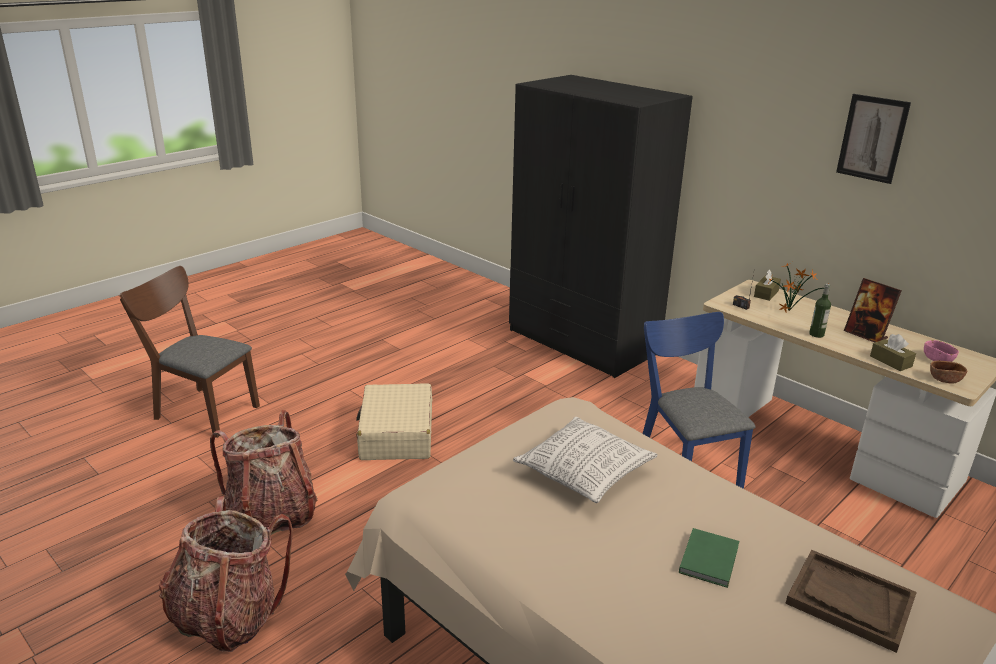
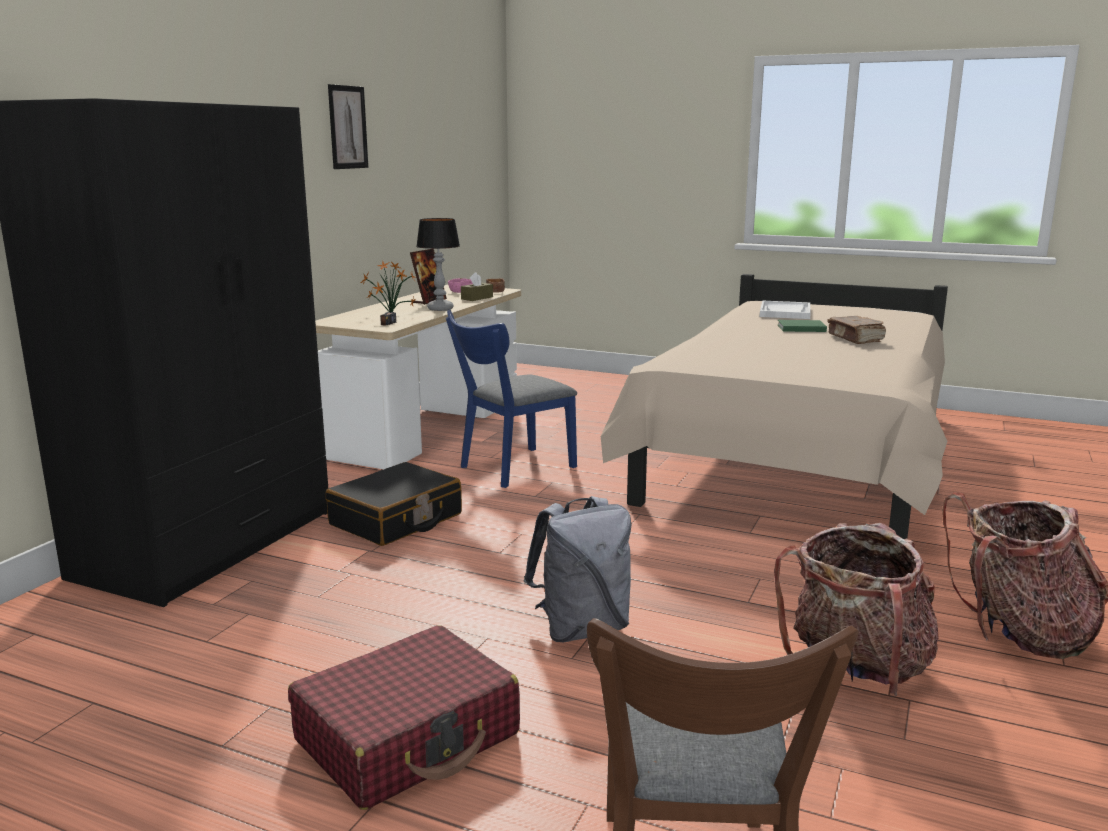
camera: 110 degrees left, 10 degrees down
beige suitcase [356,383,433,460] -> grey backpack [524,496,631,642]
pillow [513,417,658,503] -> none
brown tissue box [754,269,781,301] -> none
brown tray [785,550,917,653] -> white tray [760,301,811,319]
bottle [809,284,831,338] -> table lamp [416,218,460,311]
none -> red suitcase [288,625,520,810]
none -> black suitcase [326,462,462,546]
none -> brown book [827,316,886,344]

